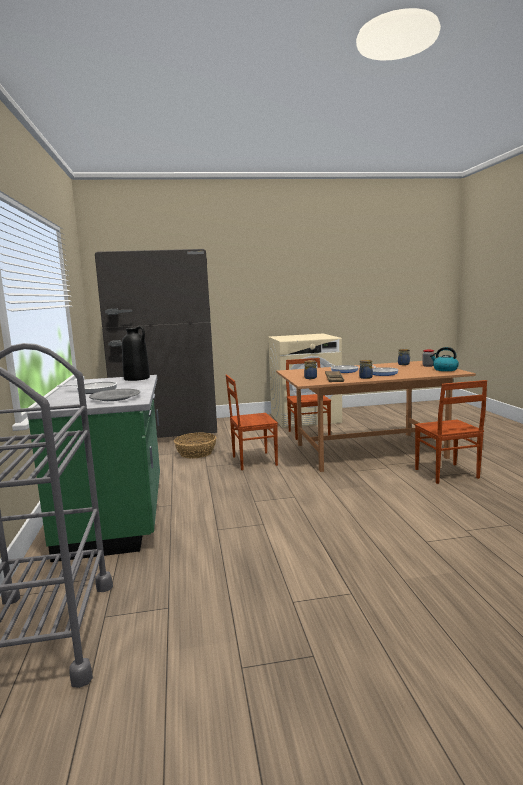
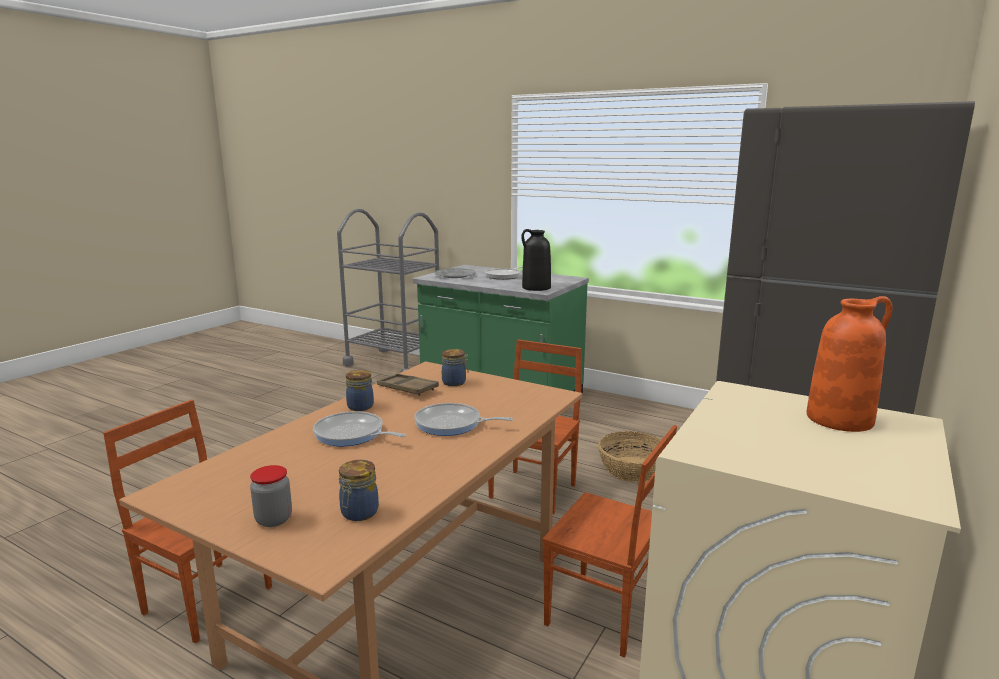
camera: 130 degrees right, 5 degrees up
kettle [430,347,459,371] -> none
none -> orange vase [806,296,892,432]

